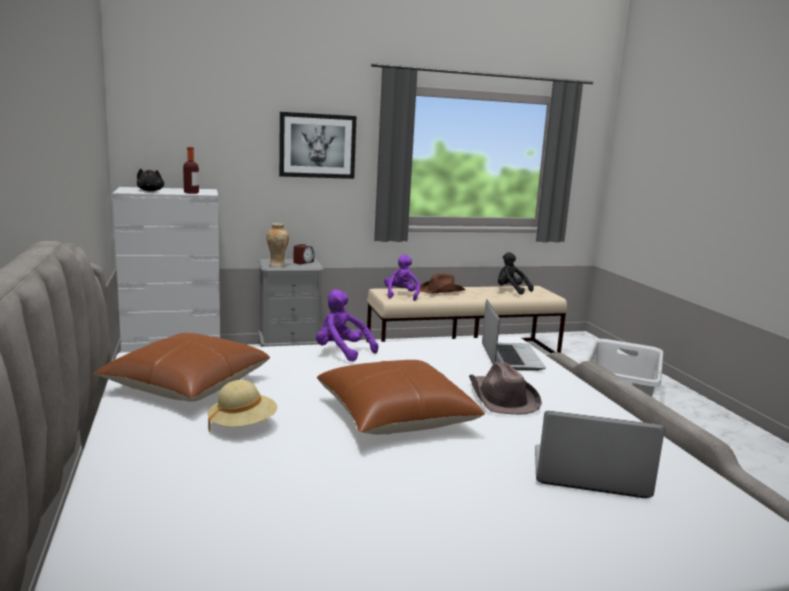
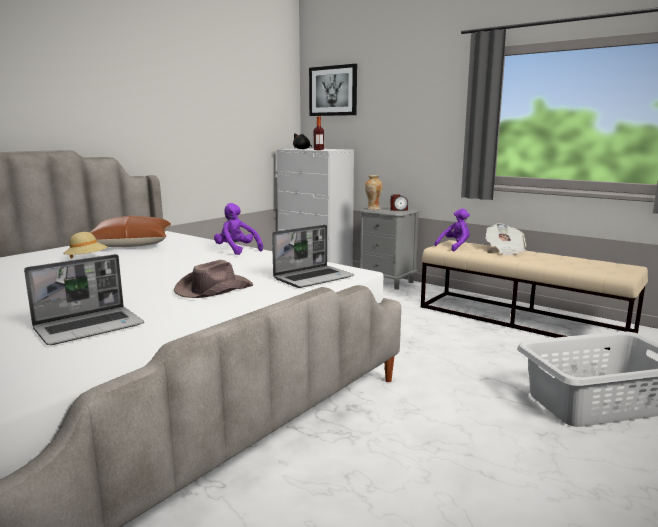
camera: 55 degrees right, 0 degrees up
picture [279,112,357,179] -> picture moved to [309,64,357,116]
purple plush toy [316,289,378,362] -> purple plush toy turned 45 degrees counterclockwise [214,203,263,255]
brown pillow [317,360,485,435] -> none
brown hat [420,273,465,293] -> newspaper [485,223,526,256]
black plush toy [498,252,534,294] -> none
laptop [535,411,665,498] -> laptop turned 75 degrees clockwise [24,254,144,345]

